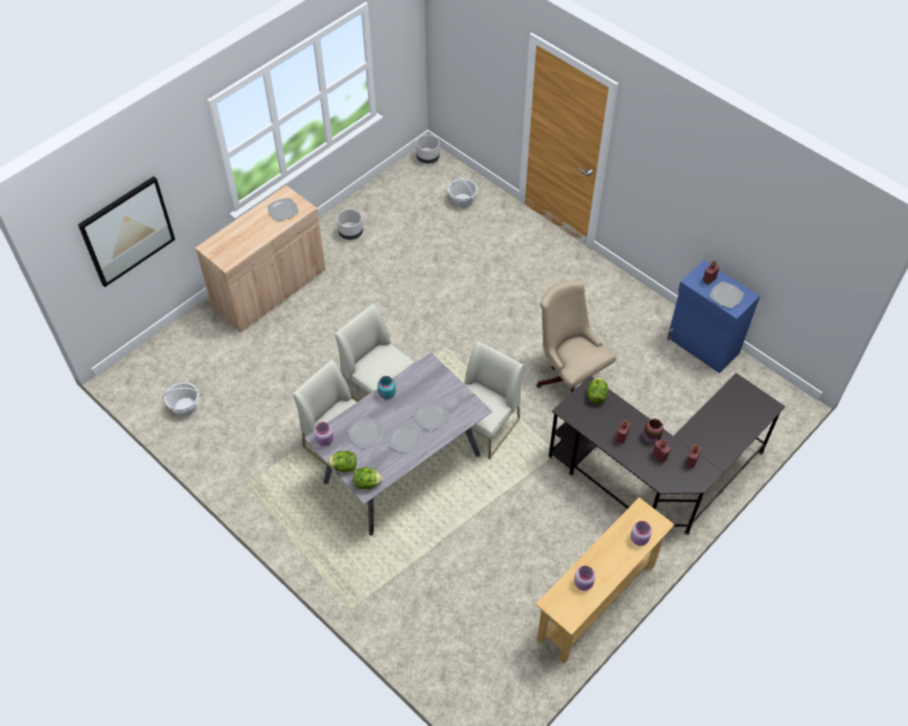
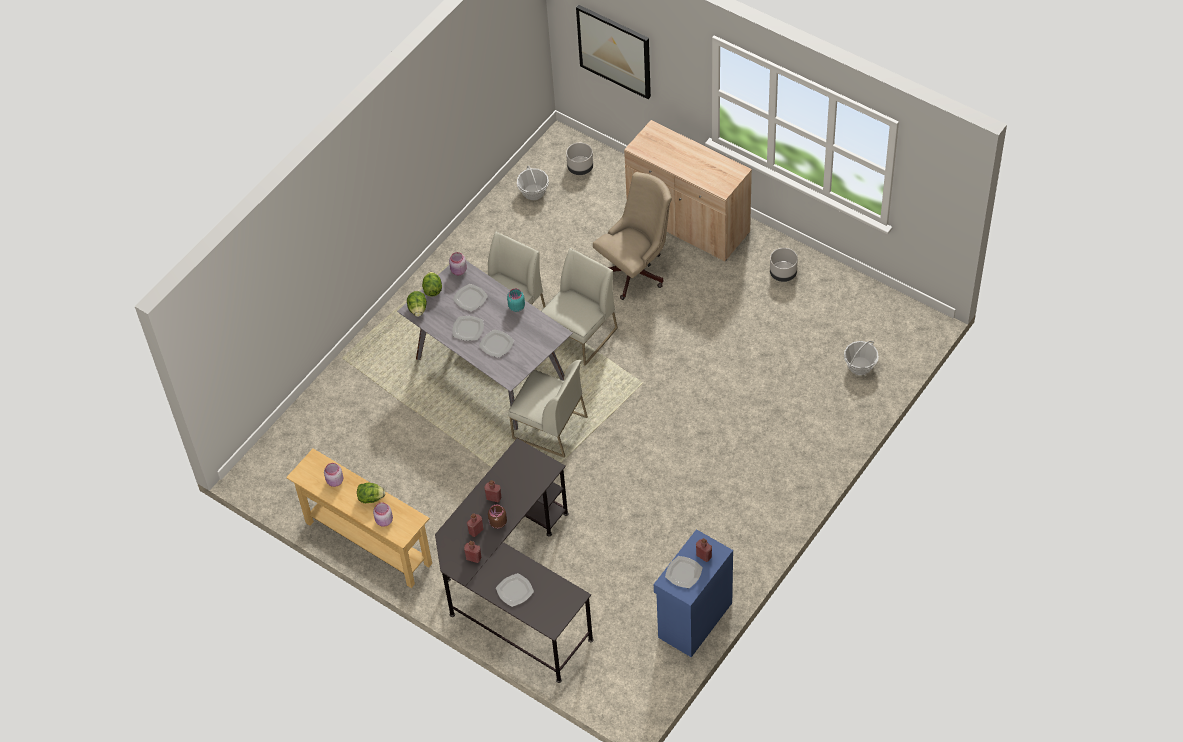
camera: 85 degrees right, 0 degrees up
plate [268,198,298,221] -> plate moved to [496,573,534,607]
grey planter [416,135,440,164] -> grey planter moved to [566,143,593,175]
beige office chair [537,280,616,393] -> beige office chair moved to [593,172,672,300]
lettuce [587,377,608,404] -> lettuce moved to [357,482,385,503]

